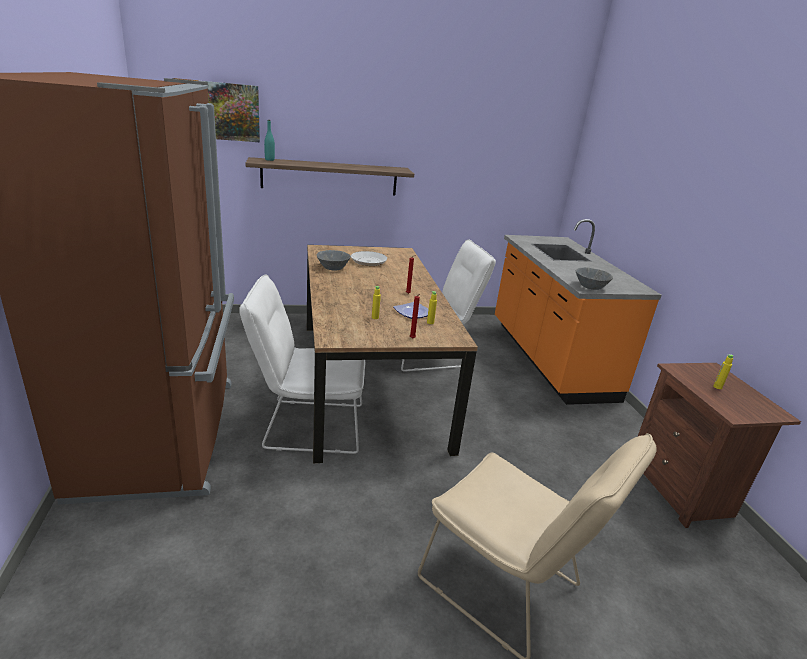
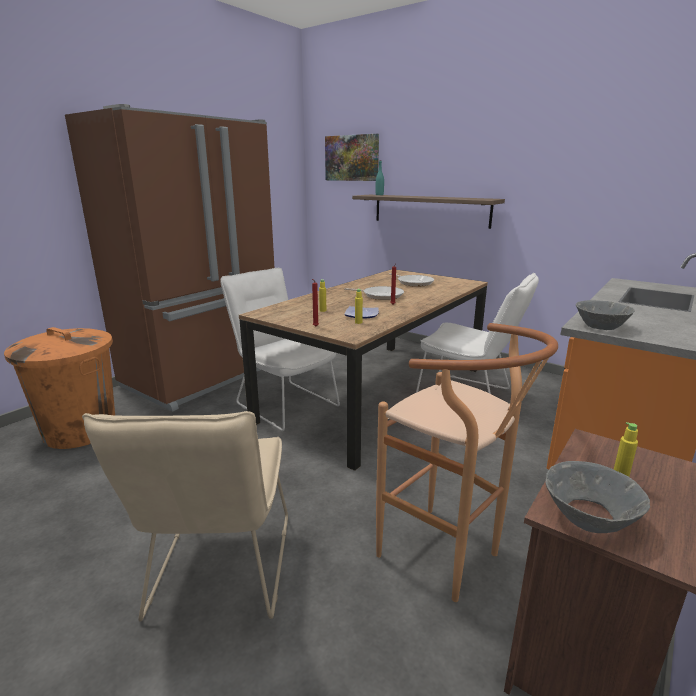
camera: 50 degrees right, 5 degrees down
grey bowl [317,250,351,270] -> grey bowl moved to [545,461,650,533]
none -> orange trash can [4,327,115,449]
none -> frying pan [344,286,404,300]
none -> brown stool [376,323,558,602]

